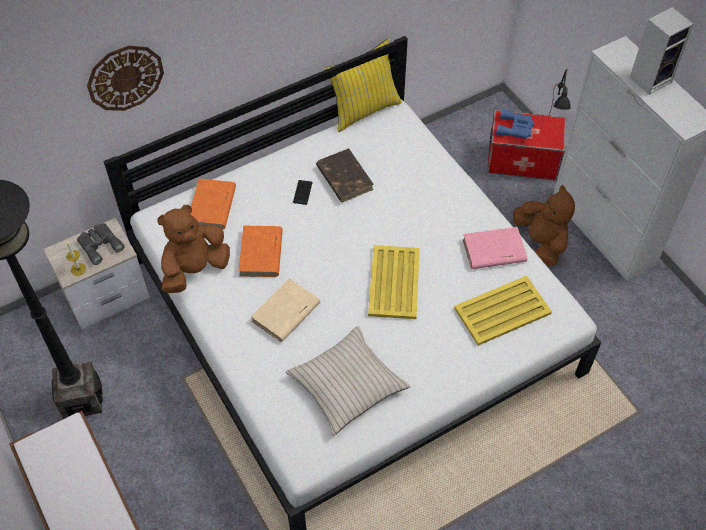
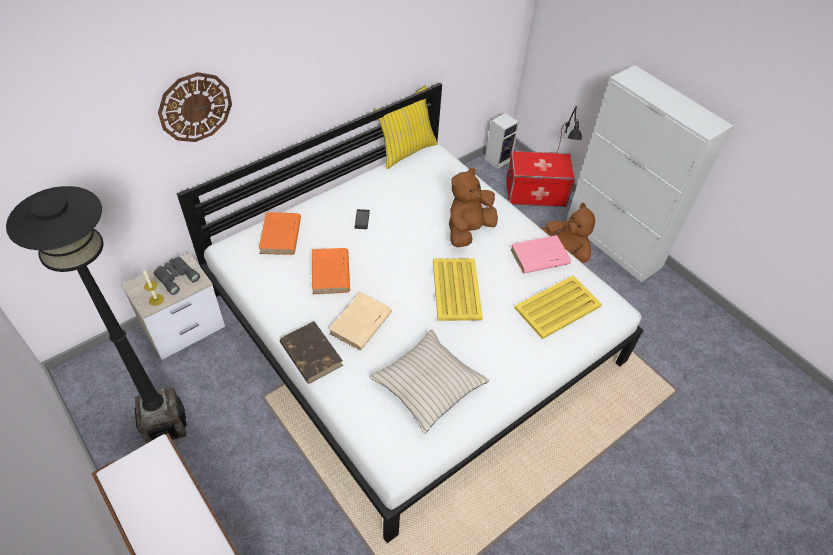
camera: 10 degrees left, 5 degrees down
brown plush toy [157,205,230,293] -> brown plush toy moved to [449,168,498,247]
brown book [316,148,374,202] -> brown book moved to [279,321,343,384]
blue binoculars [496,109,534,139] -> none
speaker [630,7,694,95] -> speaker moved to [485,113,519,169]

